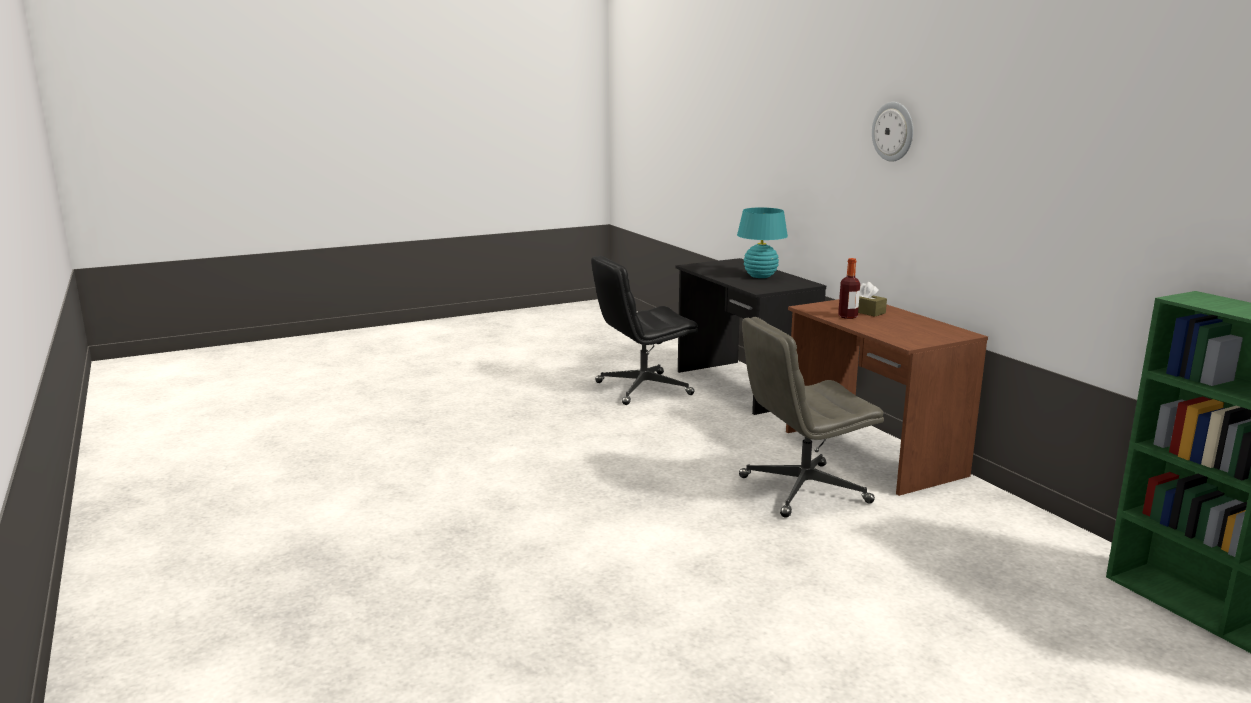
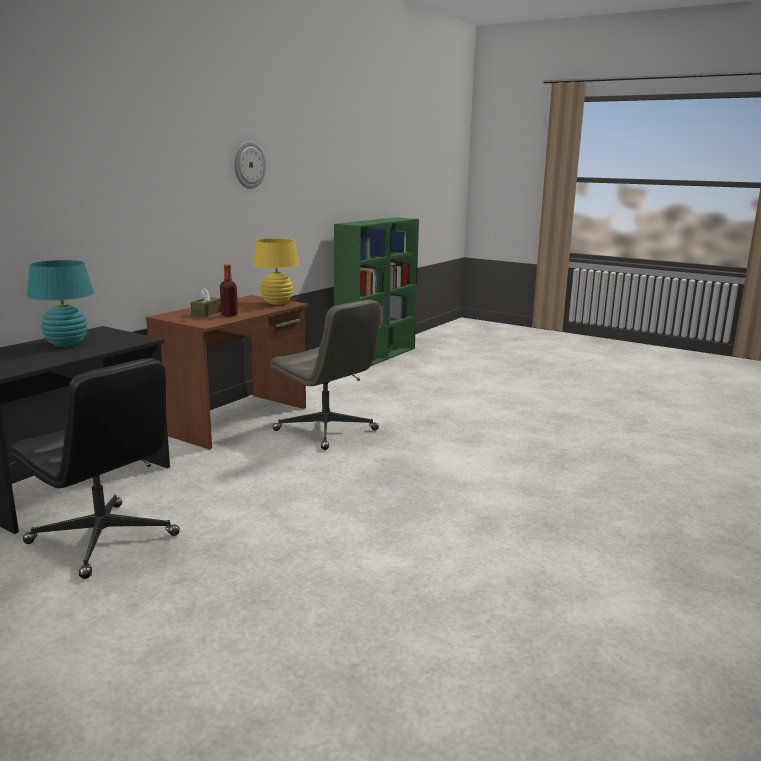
camera: 120 degrees left, 0 degrees up
wall clock [872,102,913,162] -> wall clock moved to [234,141,266,189]
none -> yellow table lamp [252,239,300,305]

